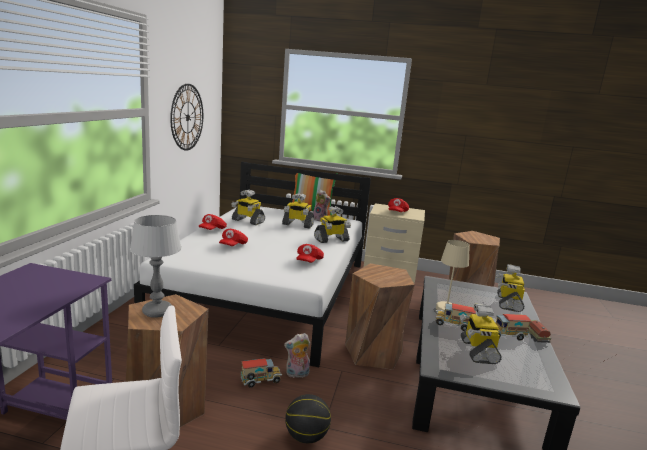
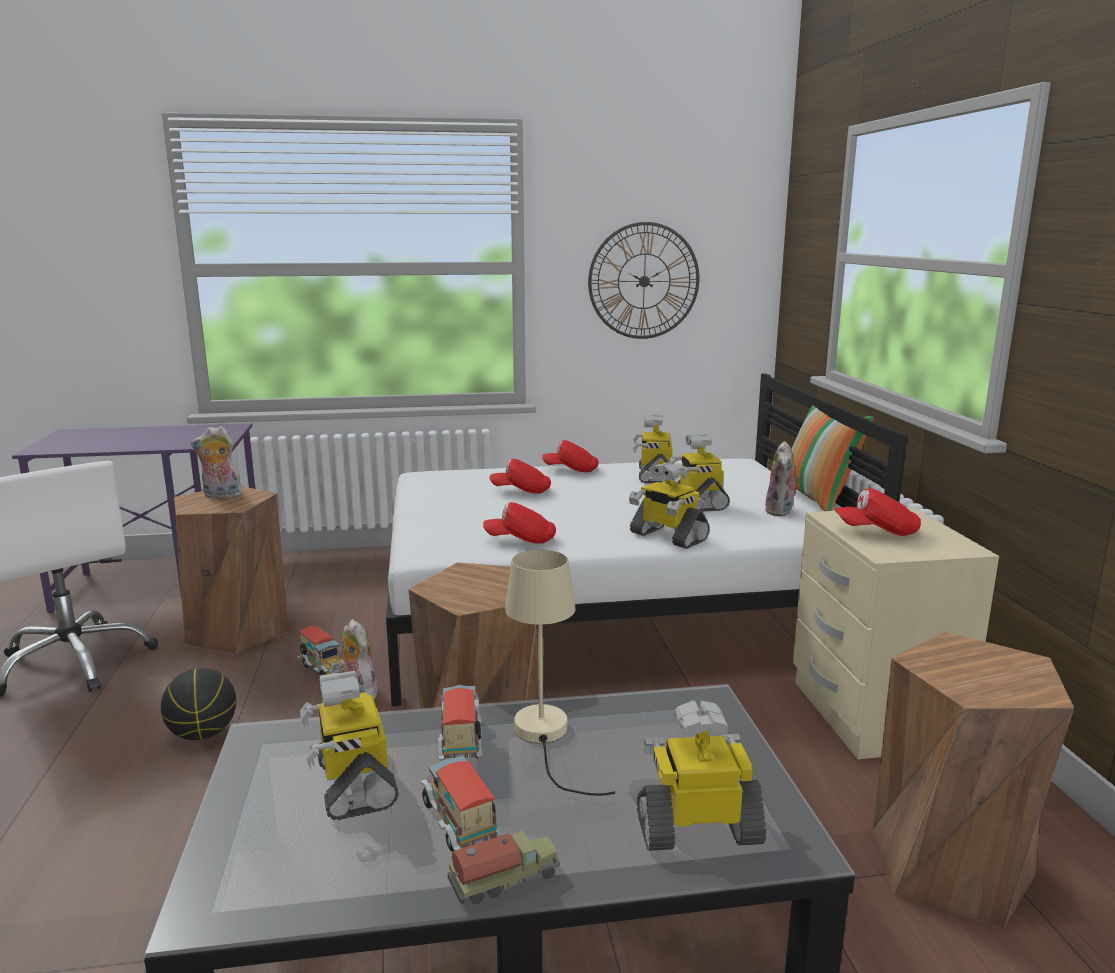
camera: 70 degrees right, 0 degrees up
table lamp [130,215,181,318] -> plush toy [191,426,243,499]
toy robot [460,304,502,364] -> toy robot turned 90 degrees counterclockwise [300,671,399,820]

